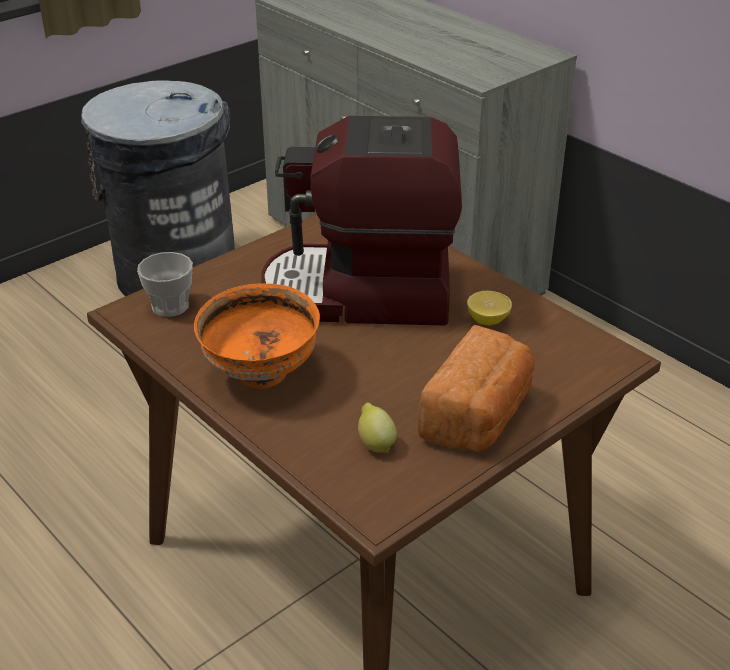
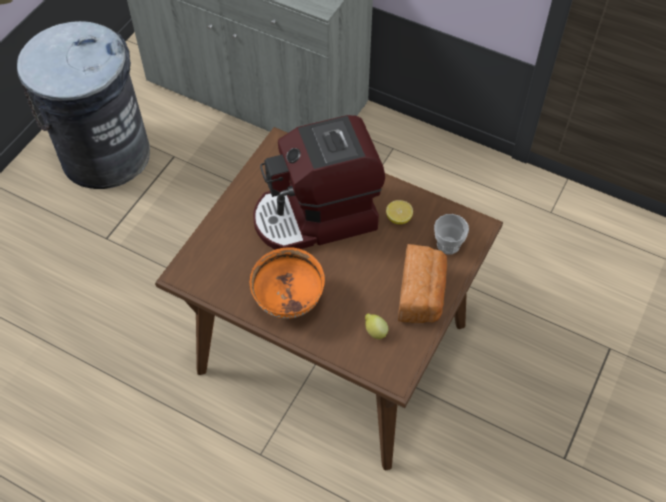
camera: 20 degrees left, 20 degrees up
cup [137,252,193,317] -> cup moved to [434,214,469,255]

